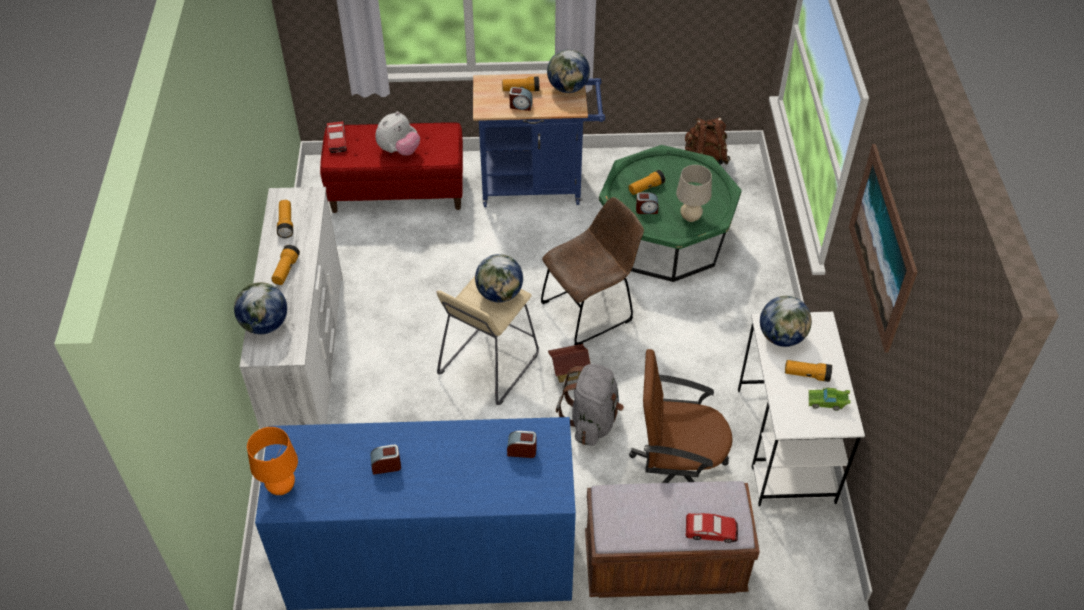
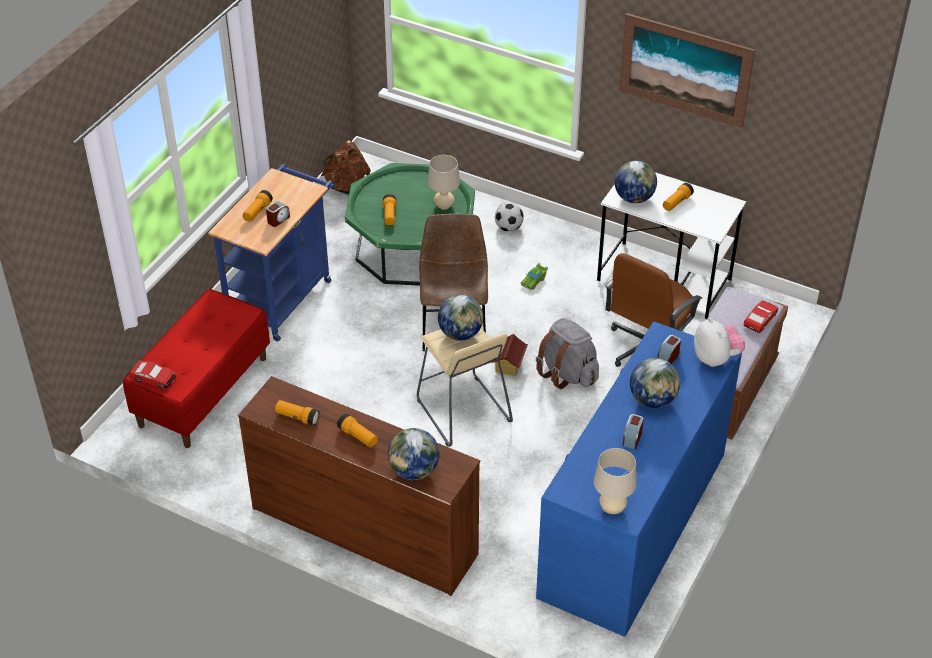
camera: 60 degrees left, 5 degrees down
white dresser [239,187,343,429] -> brown dresser [238,376,480,596]
orange table lamp [247,427,298,495] -> beige table lamp [594,448,637,514]
plush toy [375,111,420,156] -> plush toy moved to [694,318,745,367]
globe [547,49,590,93] -> globe moved to [630,358,680,408]
alarm clock [636,192,658,214] -> none
green toy car [808,387,851,411] -> green toy car moved to [521,263,548,290]
none -> football [495,203,524,232]

